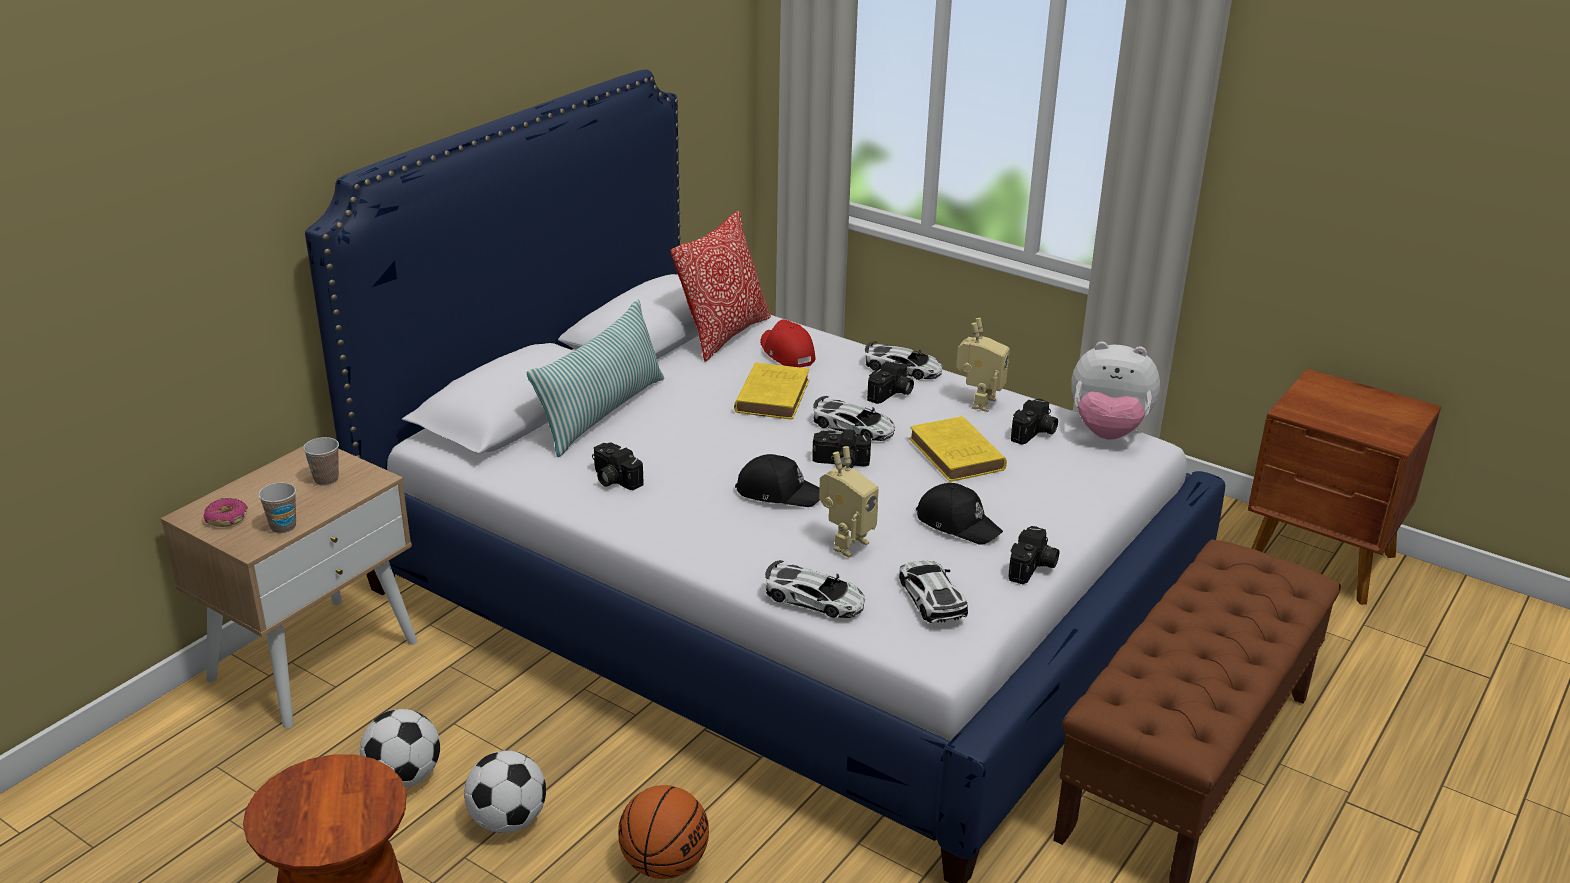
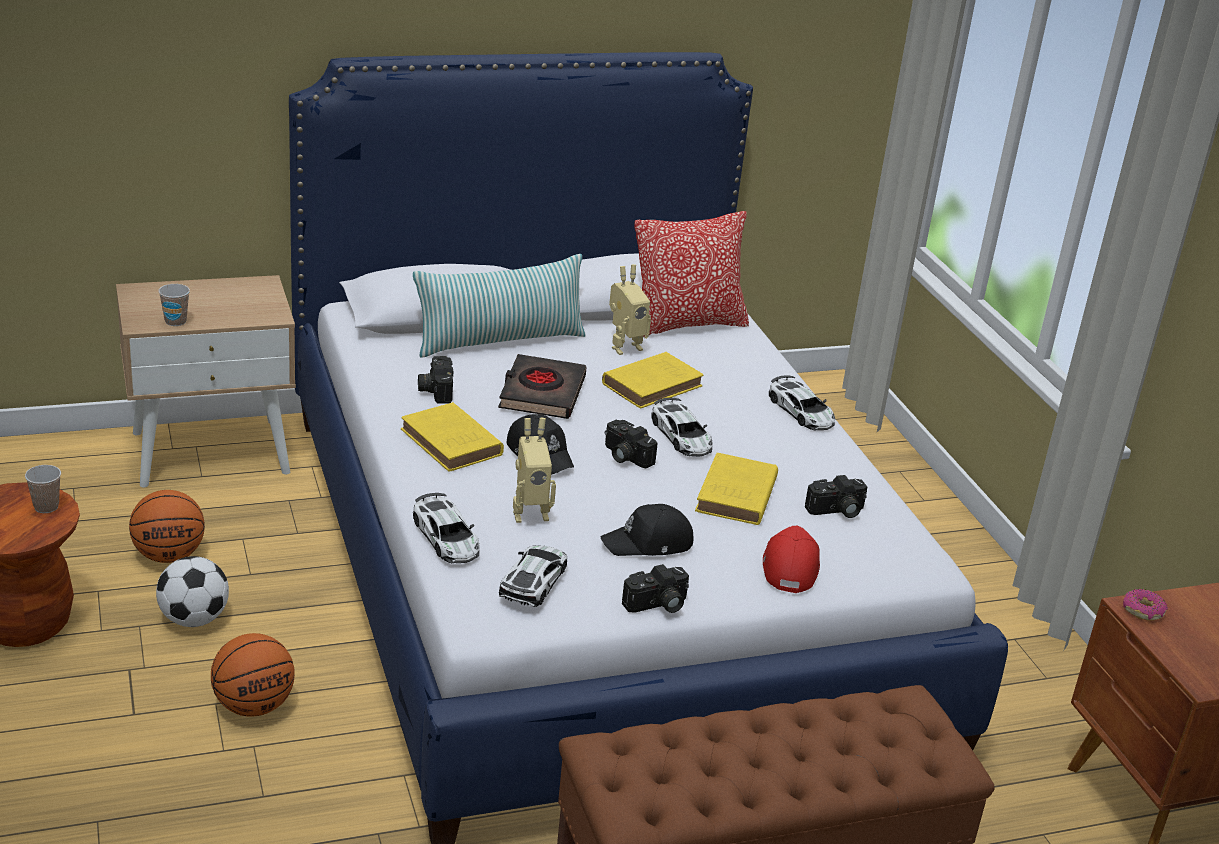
camera: 35 degrees right, 0 degrees up
donut [204,498,248,527] -> donut moved to [1123,589,1168,621]
cup [303,437,339,486] -> cup moved to [25,465,61,513]
football [360,709,440,788] -> basketball [129,490,205,563]
red cap [760,320,816,368] -> red cap moved to [763,526,820,593]
camera [867,361,914,404] -> none
black cap [916,483,1003,545] -> black cap turned 90 degrees clockwise [600,504,694,556]
toy robot [956,318,1010,412] -> toy robot moved to [609,265,651,355]
plush toy [1071,341,1160,440] -> none
none -> yellow book [401,402,504,472]
none -> black book [498,354,587,419]

